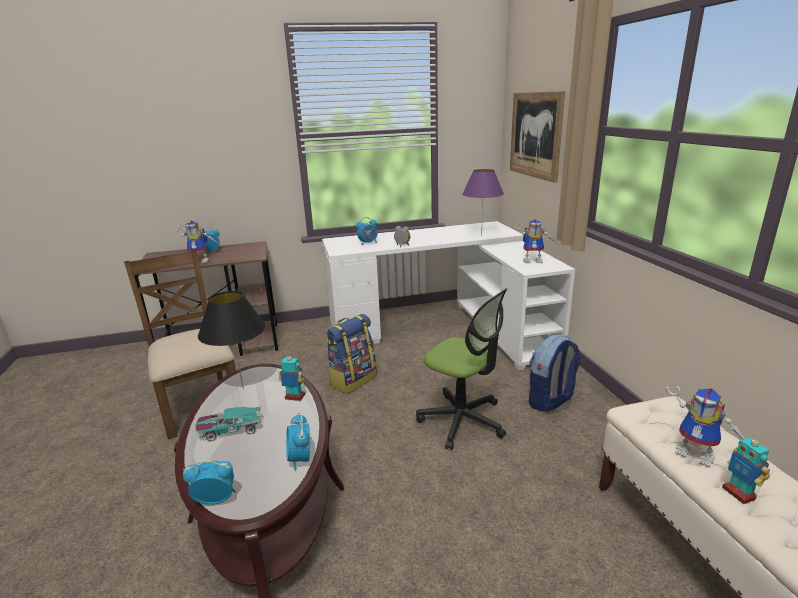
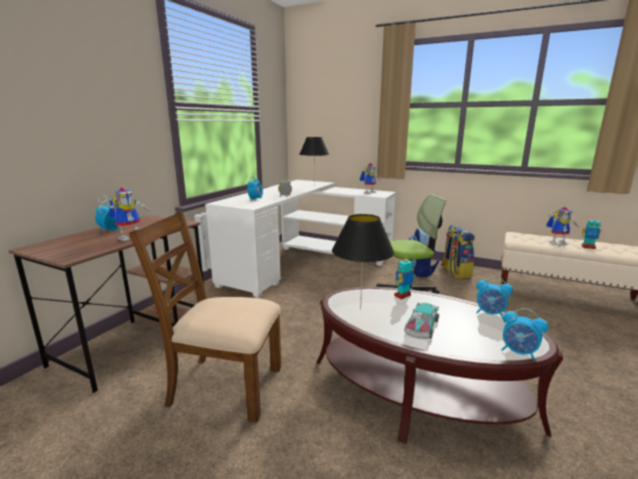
camera: 50 degrees left, 5 degrees down
alarm clock [183,460,236,505] -> alarm clock turned 90 degrees counterclockwise [501,308,548,360]
backpack [326,314,377,394] -> backpack moved to [441,225,475,279]
purple table lamp [462,169,504,236] -> black table lamp [299,137,329,186]
picture [510,91,565,183] -> none

